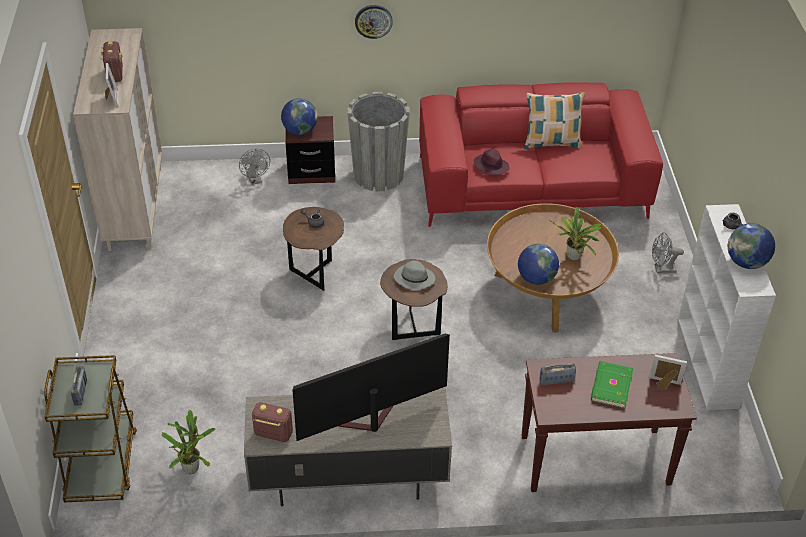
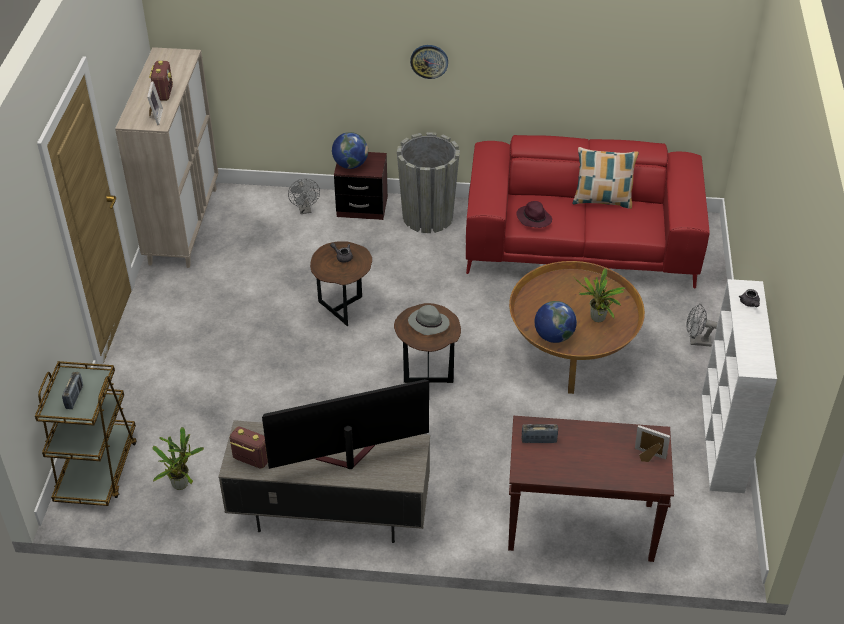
camera: 10 degrees right, 0 degrees up
green book [591,361,634,408] -> none
globe [728,223,775,269] -> none

